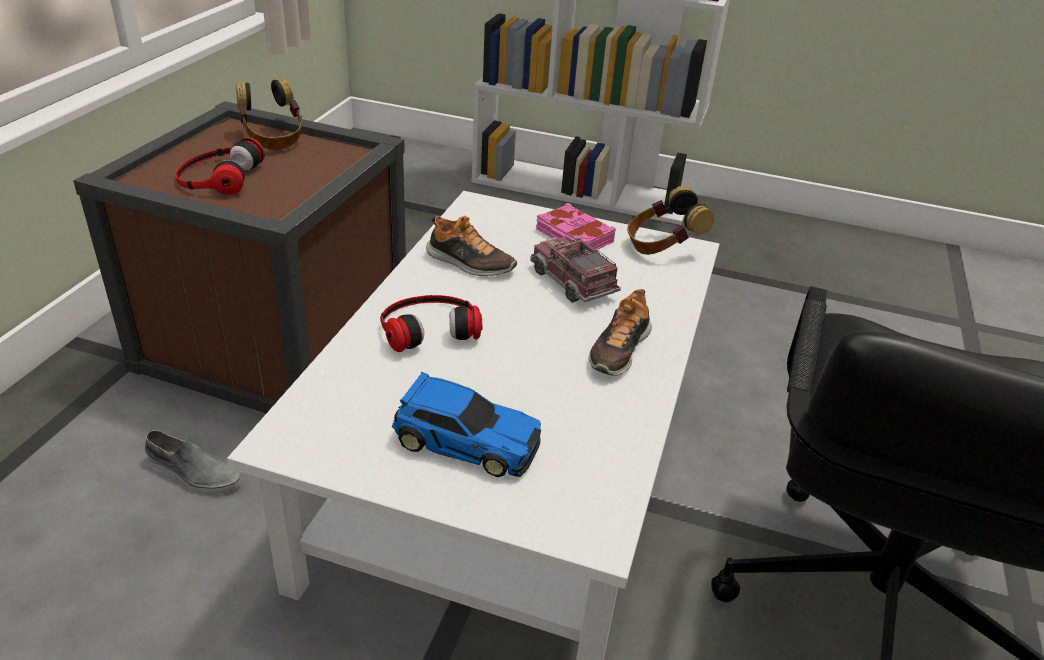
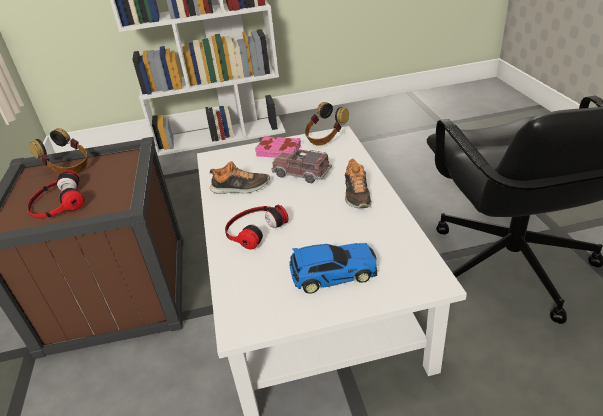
camera: 25 degrees left, 0 degrees up
grey shoe [145,430,241,494] -> none

